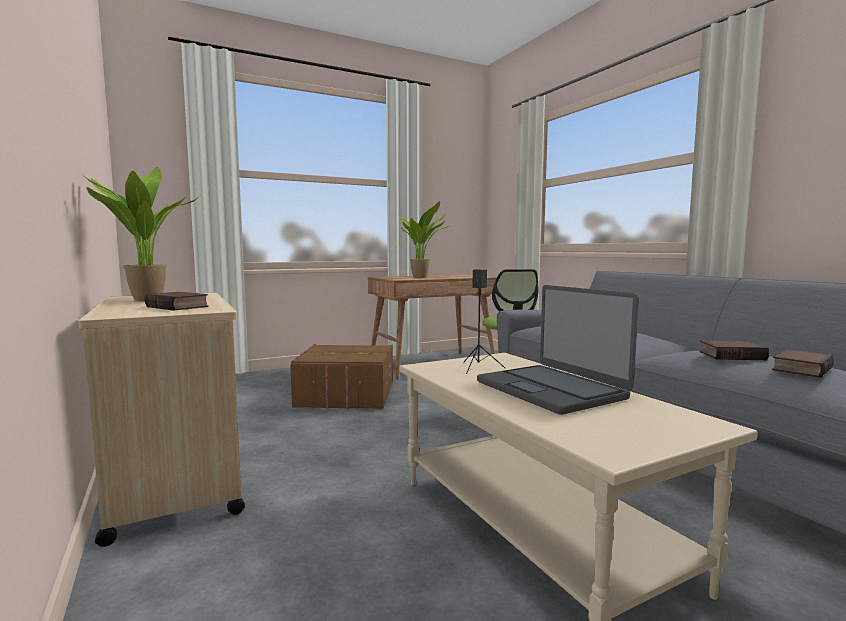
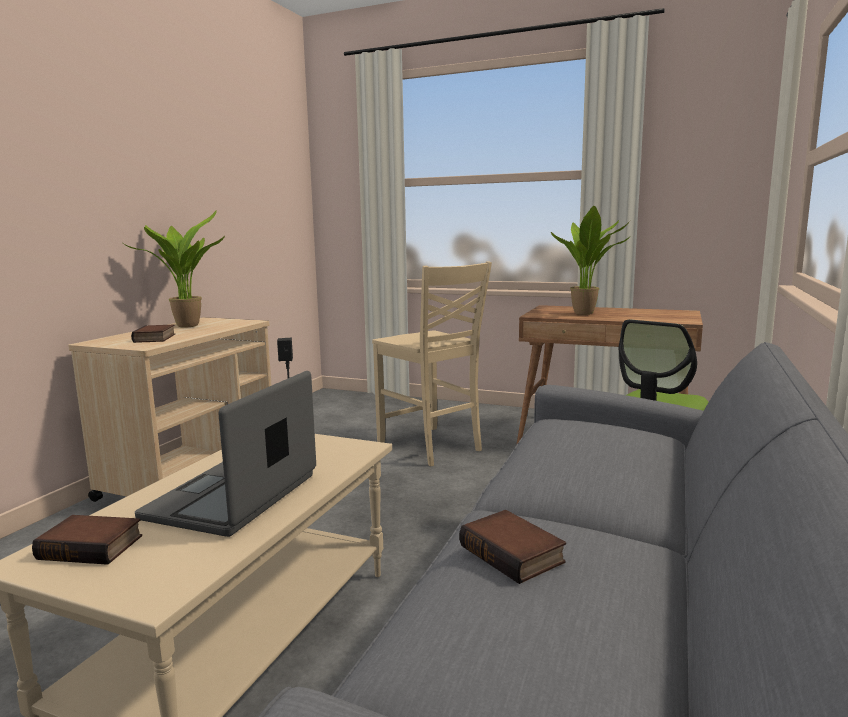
camera: 50 degrees right, 5 degrees up
brown storage box [290,344,393,409] -> beige chair [372,261,492,466]
book [772,349,834,378] -> book moved to [32,515,142,565]

